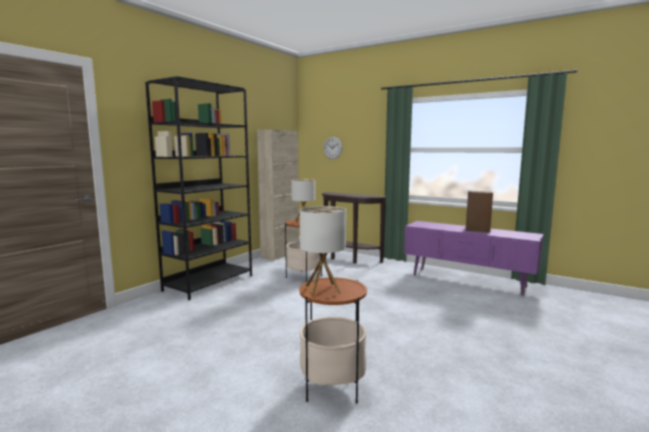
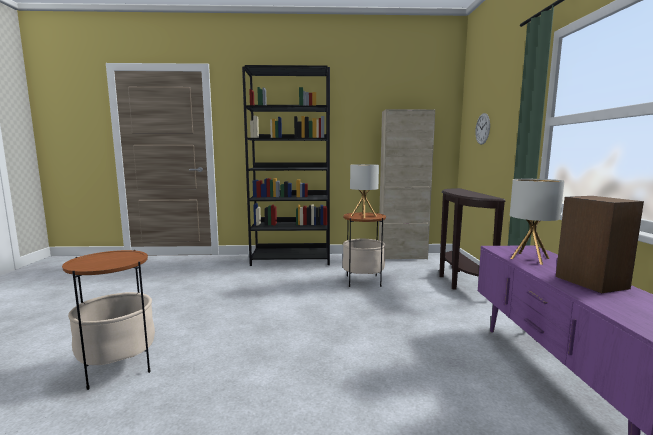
camera: 55 degrees right, 0 degrees up
table lamp [300,206,346,296] -> table lamp moved to [510,179,565,265]

